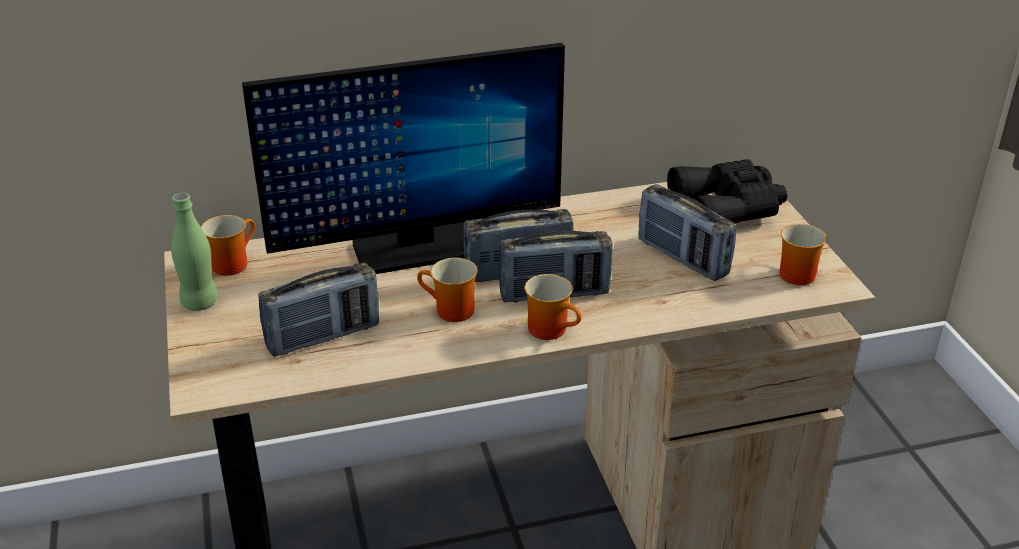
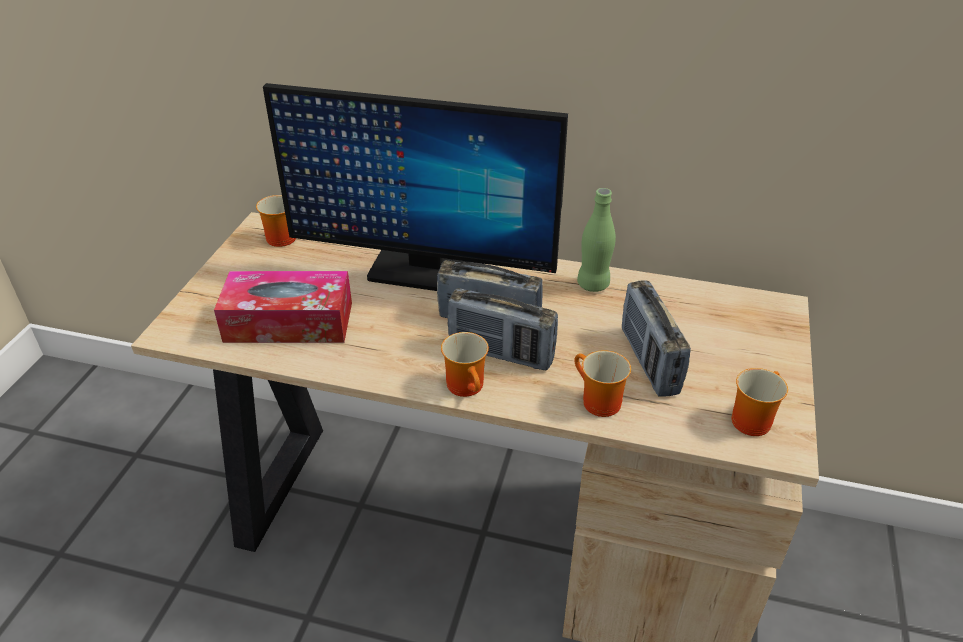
camera: 30 degrees right, 5 degrees up
green bottle [171,193,218,311] -> green bottle moved to [577,188,616,292]
radio [258,263,379,357] -> tissue box [214,271,352,343]
mug [417,258,478,322] -> mug moved to [574,350,631,417]
black binoculars [667,160,787,224] -> none

